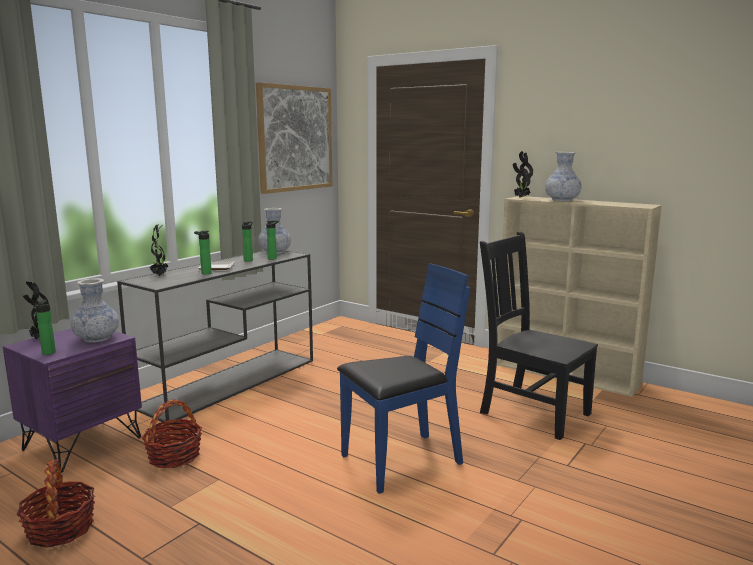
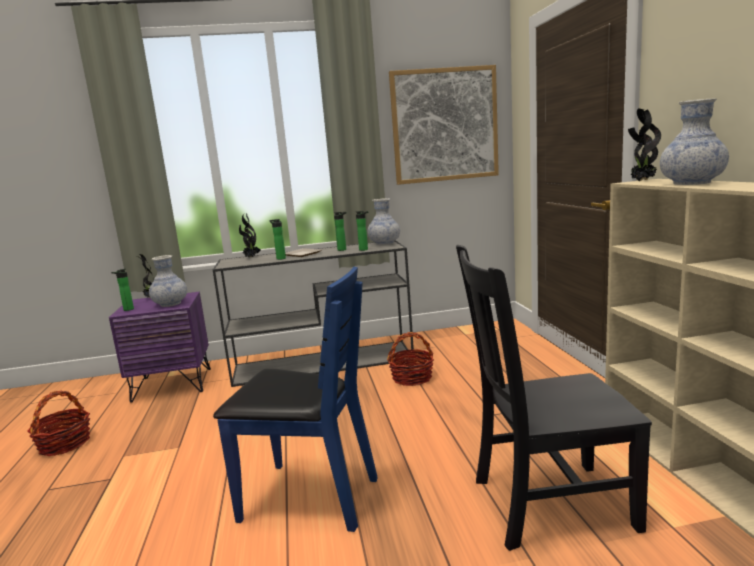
camera: 45 degrees right, 0 degrees up
basket [141,400,202,469] -> basket moved to [387,332,434,386]
black chair [480,231,598,440] -> black chair turned 90 degrees counterclockwise [456,245,652,551]

